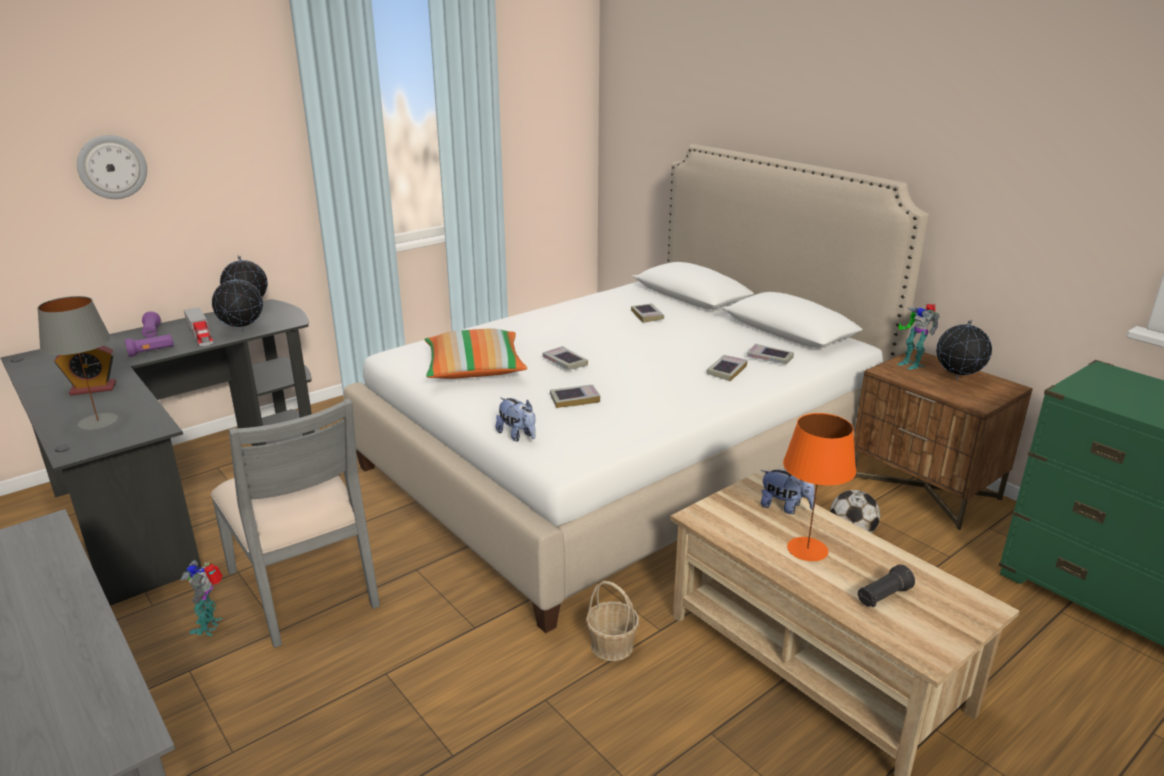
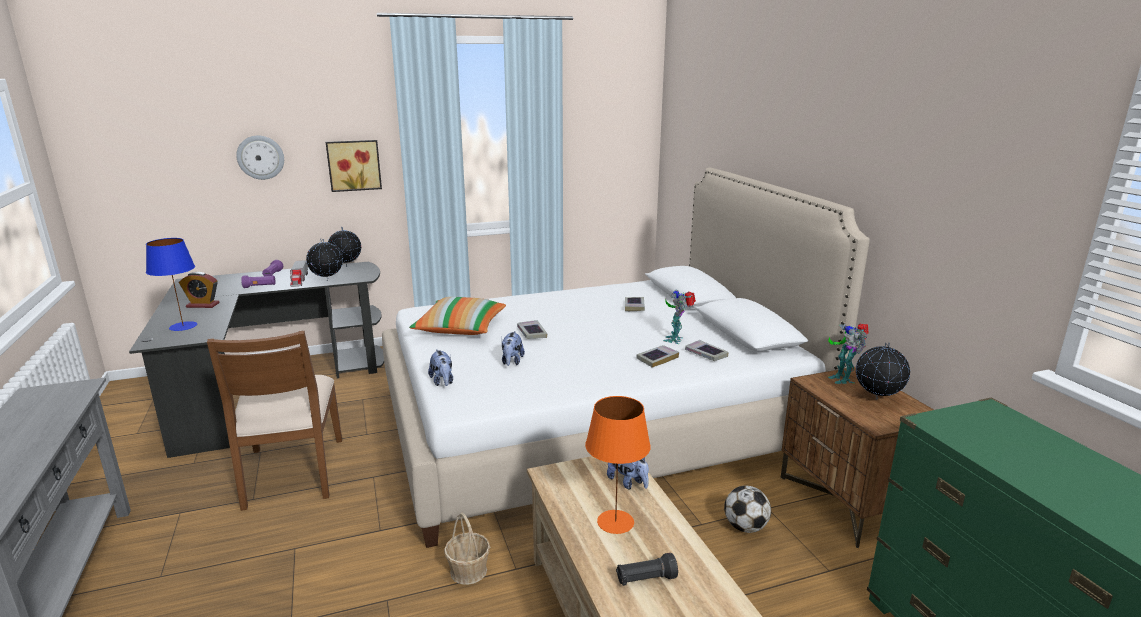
camera: 20 degrees right, 5 degrees down
grey table lamp [37,296,118,430] -> blue table lamp [146,238,197,331]
toy robot [181,560,223,636] -> toy robot moved to [663,290,696,344]
grey chair [211,398,380,648] -> brown chair [207,330,342,511]
book [550,384,600,408] -> plush toy [502,331,525,366]
none -> picture [326,140,382,192]

